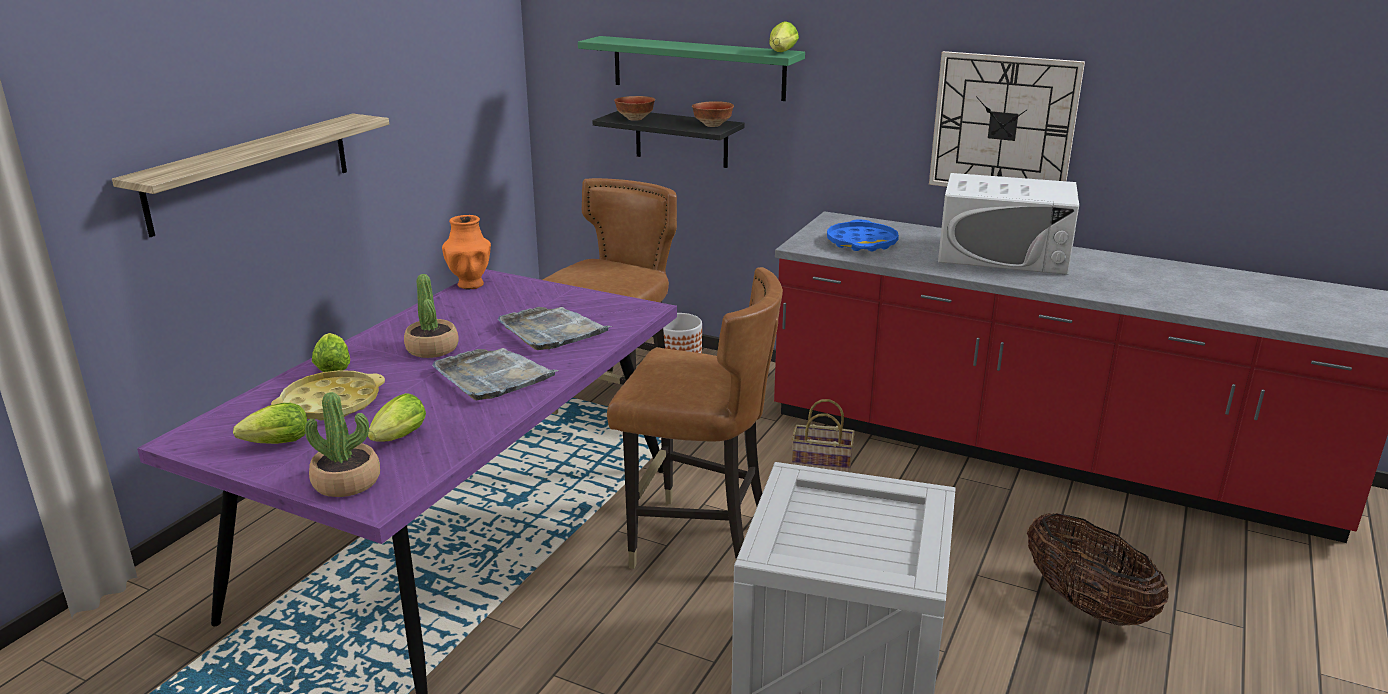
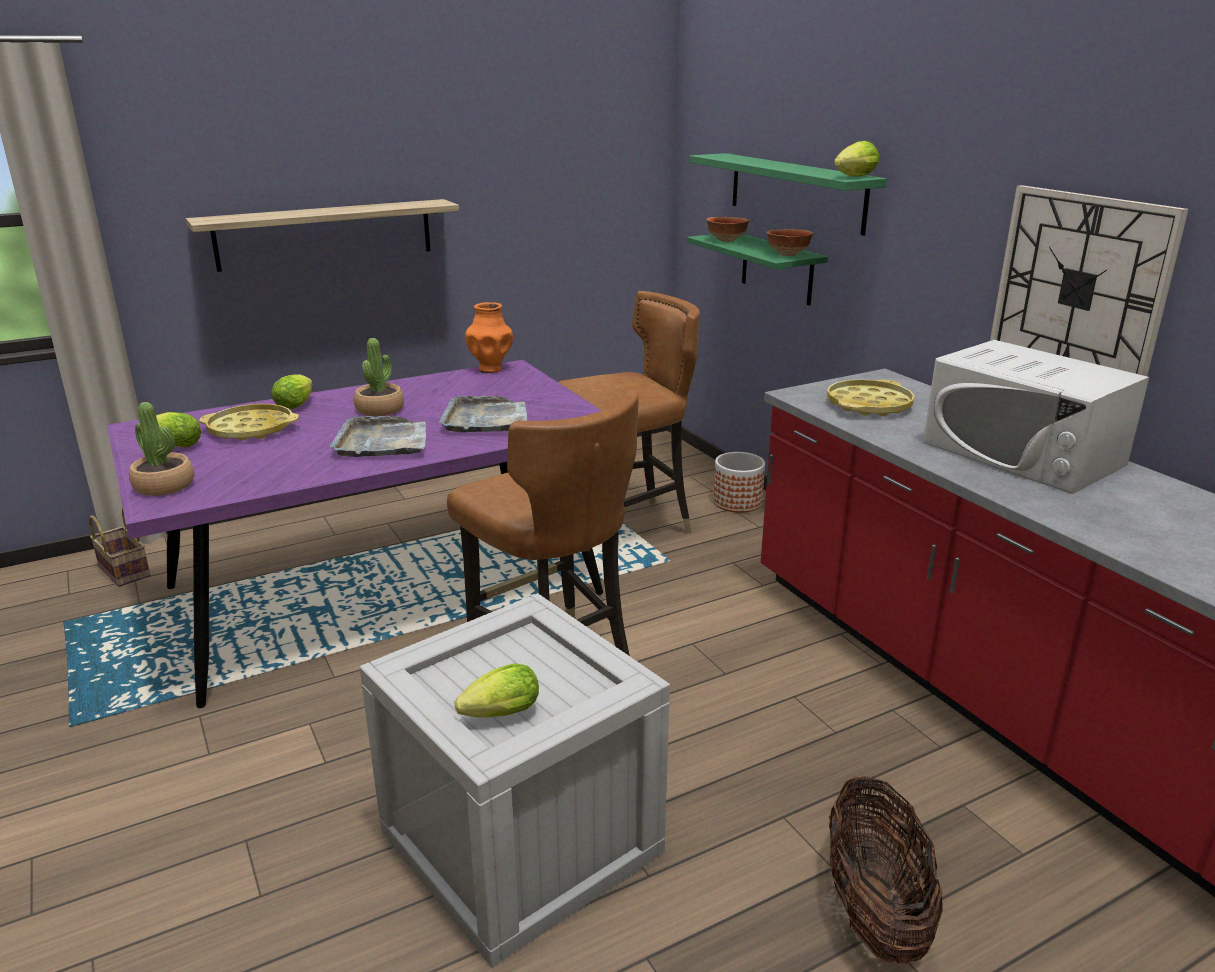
camera: 35 degrees right, 0 degrees up
lettuce [368,393,426,442] -> lettuce moved to [455,663,539,718]
black shelf [593,111,745,168] -> green shelf [687,234,828,306]
basket [792,399,855,472] -> basket moved to [89,508,151,587]
blue tray [827,220,899,252] -> yellow tray [827,379,915,417]

